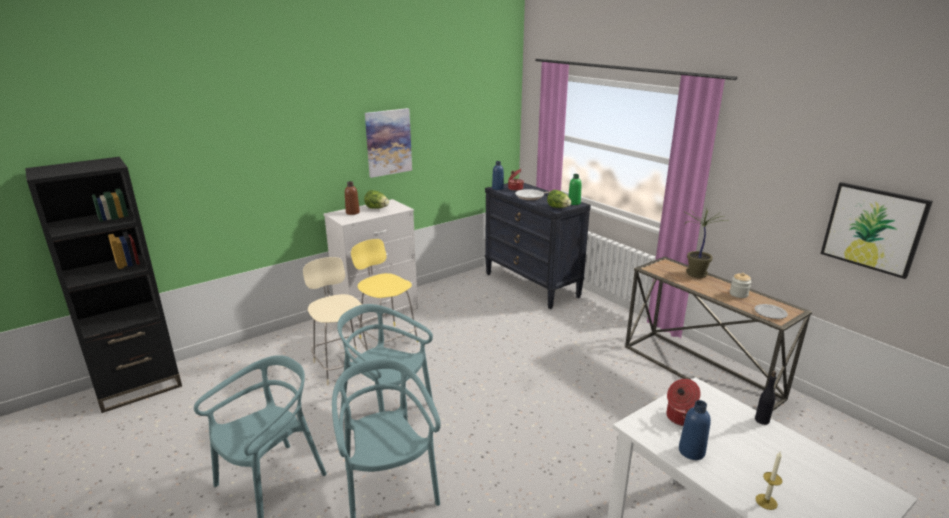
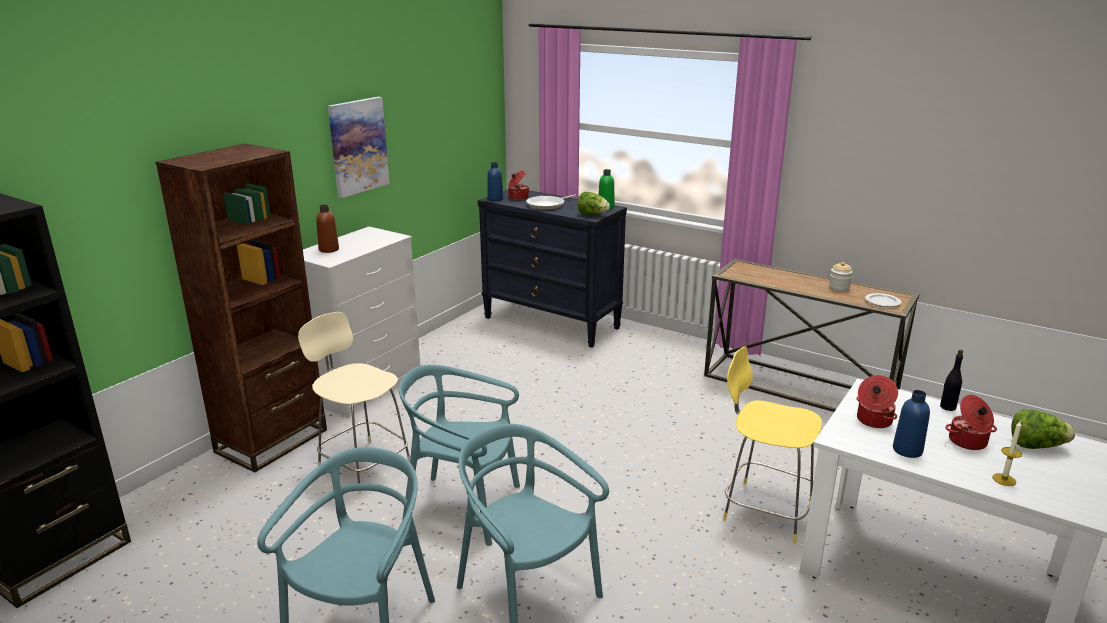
camera: 20 degrees left, 0 degrees up
yellow stool [351,239,418,342] -> yellow stool moved to [723,346,822,544]
lettuce [364,190,389,209] -> lettuce moved to [1011,410,1075,449]
potted plant [683,209,729,278] -> none
picture [820,182,933,279] -> none
none -> brown bookcase [156,144,327,473]
none -> cooking pot [945,395,997,450]

